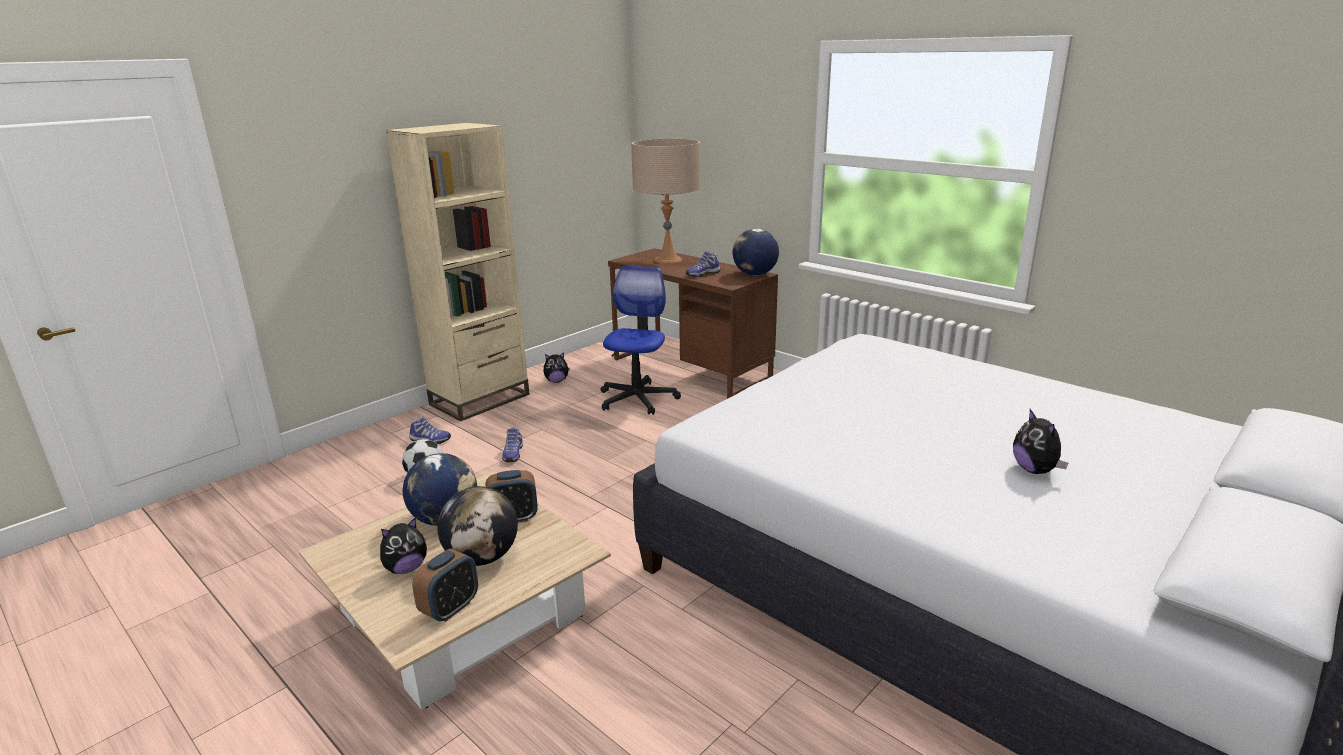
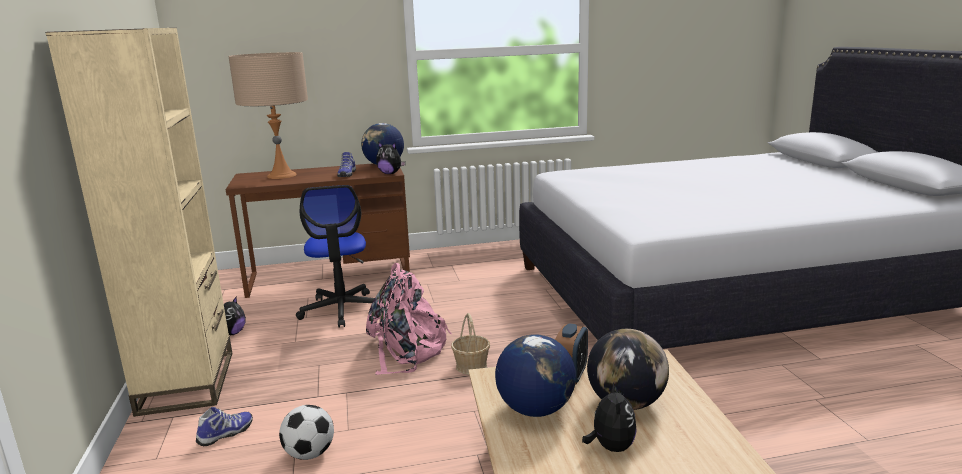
camera: 55 degrees left, 5 degrees down
alarm clock [412,549,478,622] -> none
shoe [502,426,523,462] -> none
office chair [601,266,681,415] -> office chair turned 150 degrees counterclockwise [296,185,375,327]
plush toy [1013,409,1068,474] -> plush toy moved to [376,142,406,174]
none -> pink backpack [366,263,452,375]
none -> basket [451,313,490,375]

